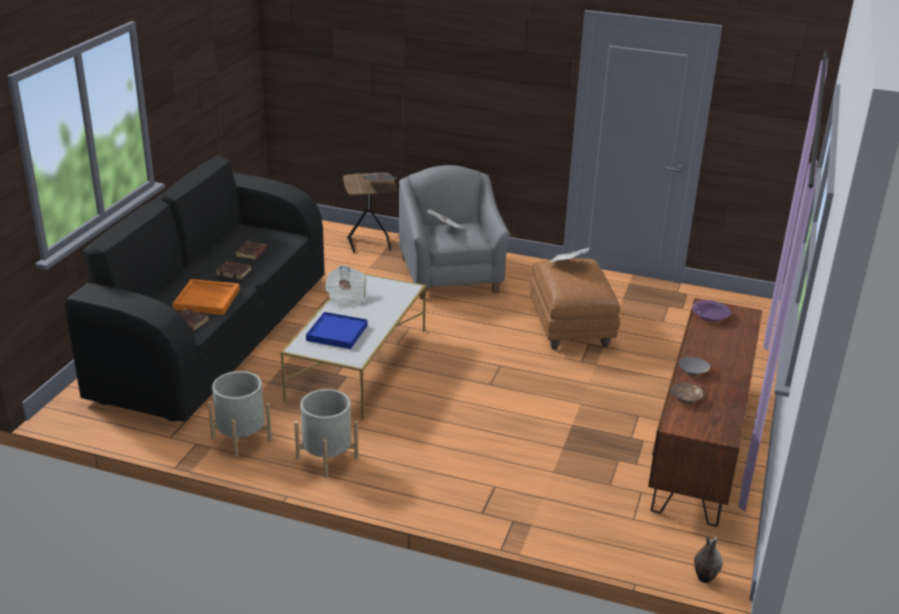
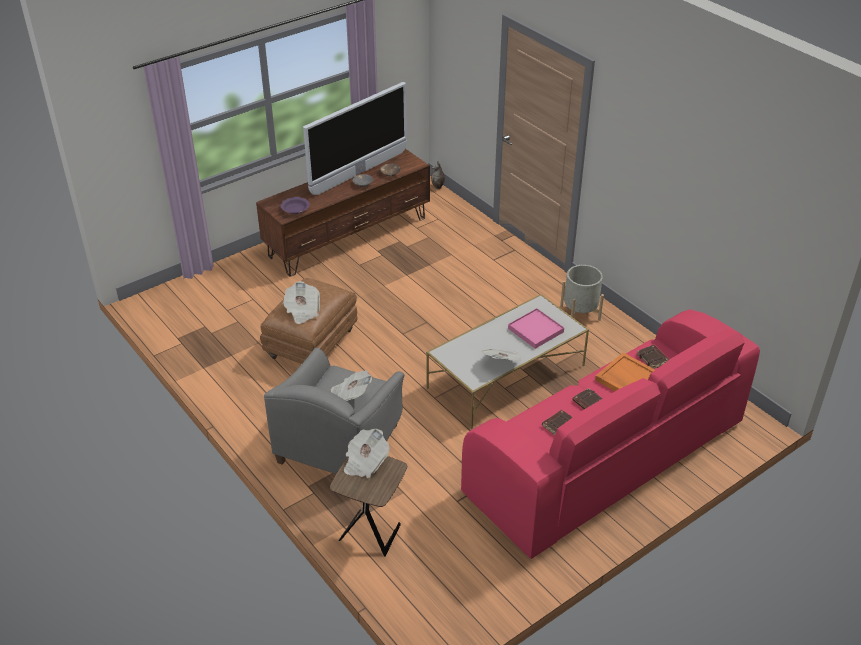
camera: 145 degrees left, 10 degrees up
black sofa [65,155,325,422] -> pink sofa [461,309,760,559]
grey planter [208,371,272,458] -> none
blue tray [306,312,368,349] -> pink tray [508,308,564,349]
none -> television [303,82,407,195]

